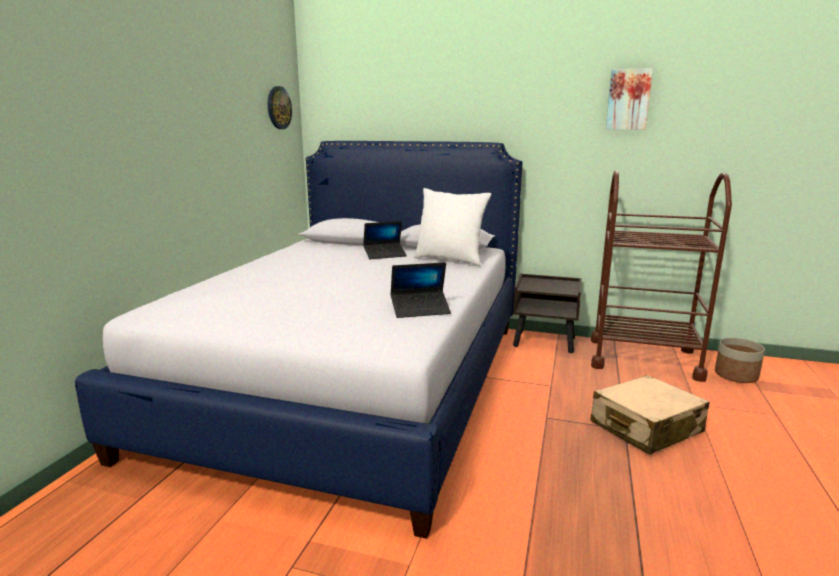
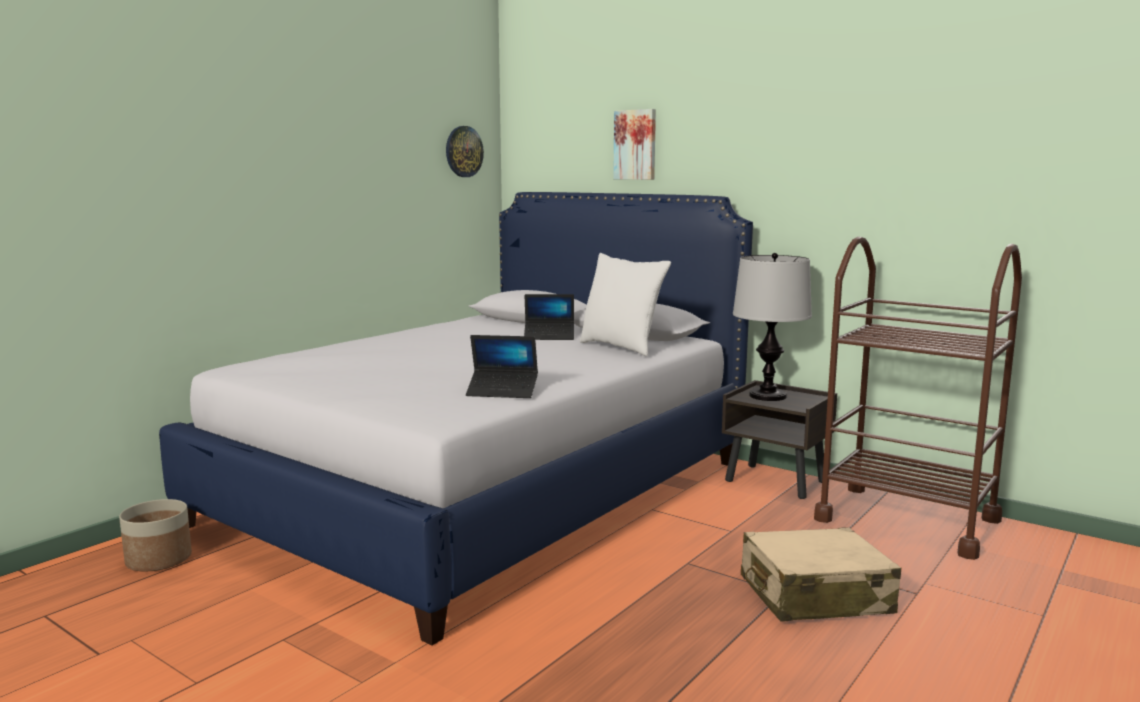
camera: 20 degrees right, 5 degrees down
picture [606,68,653,130] -> picture moved to [613,109,656,180]
planter [715,338,765,383] -> planter moved to [119,499,192,571]
none -> table lamp [733,253,812,401]

